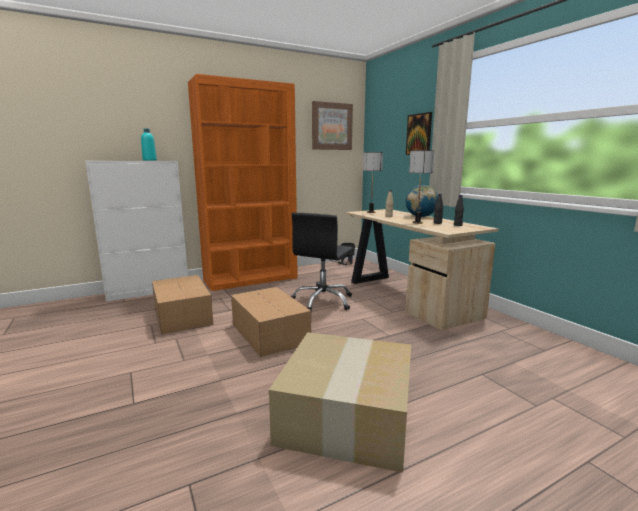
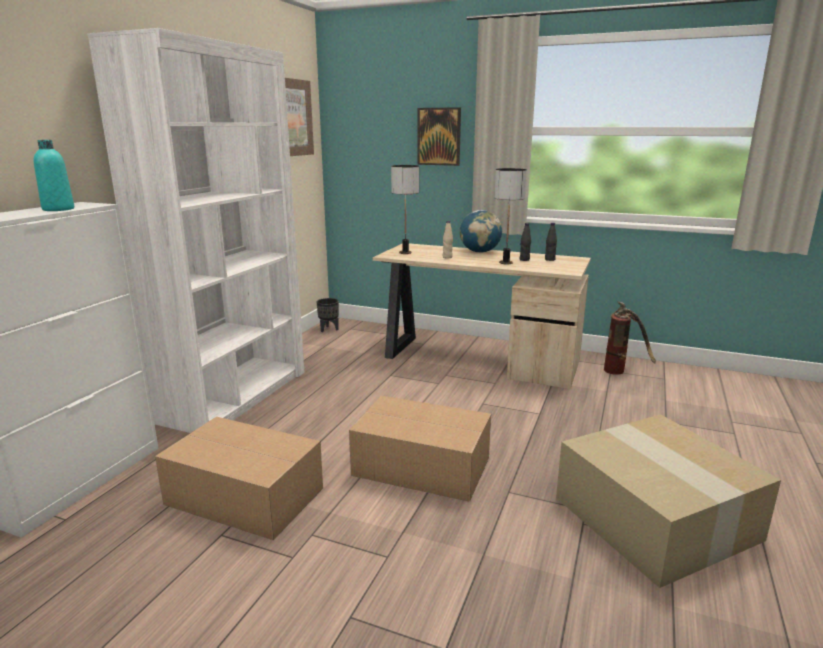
camera: 40 degrees left, 5 degrees up
orange bookcase [188,74,298,291] -> white bookcase [87,28,305,433]
black office chair [291,213,353,311] -> none
none -> fire extinguisher [604,301,656,375]

